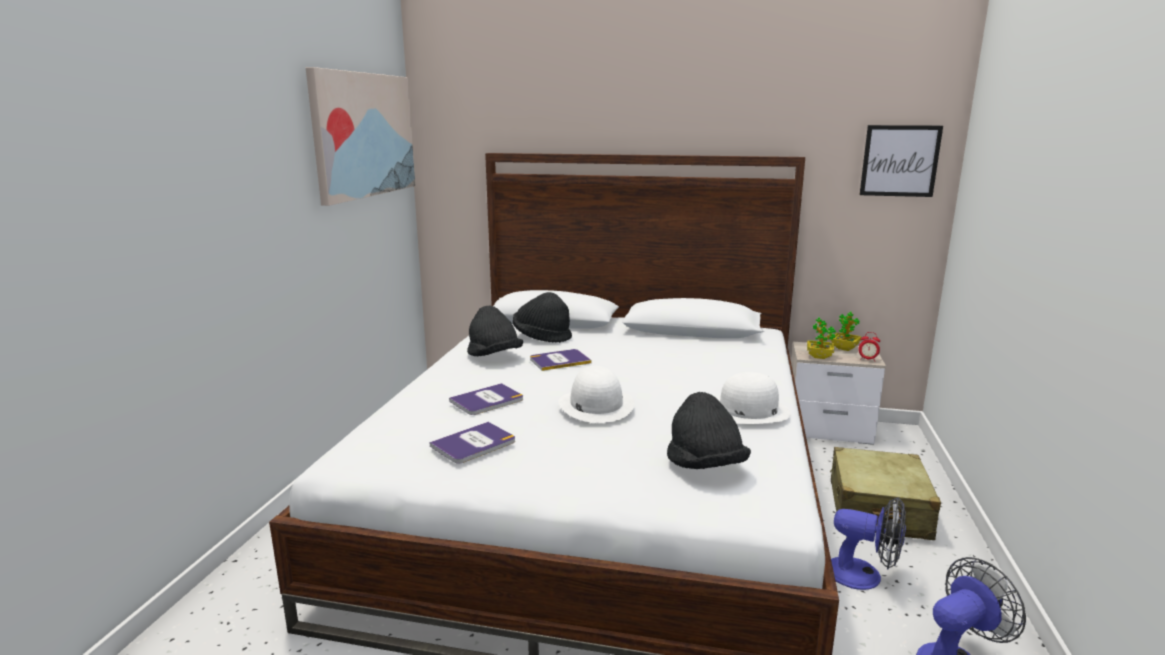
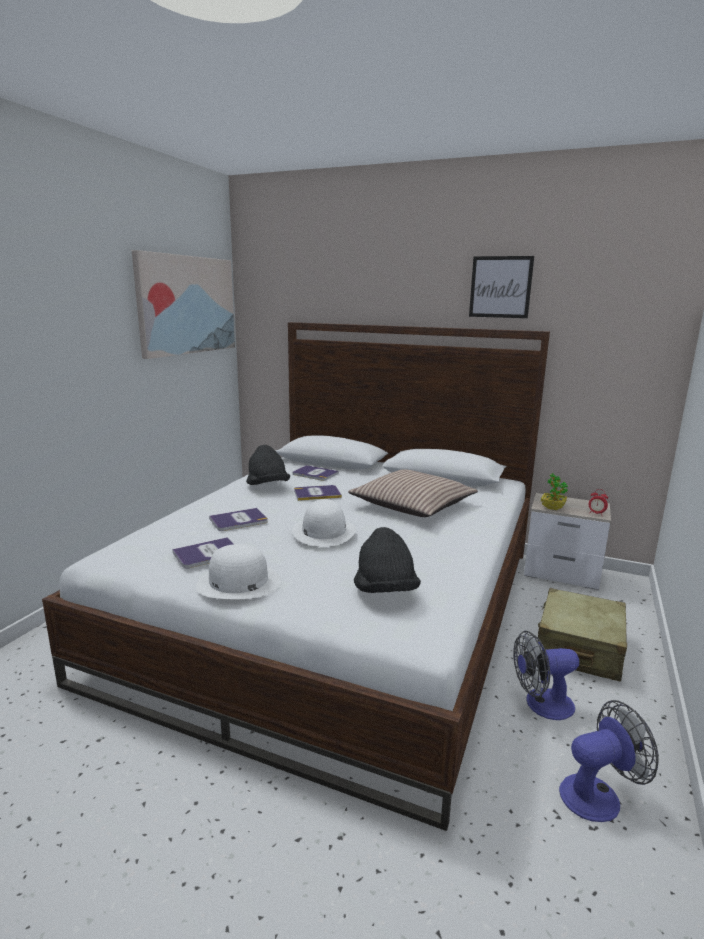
camera: 10 degrees right, 0 degrees up
black hat [513,292,572,343] -> book [293,465,339,481]
white hat [715,372,791,424] -> white hat moved to [196,544,281,599]
potted plant [830,312,861,351] -> none
fan [831,497,906,590] -> fan turned 135 degrees clockwise [513,631,579,720]
picture [860,125,943,197] -> picture moved to [469,256,534,318]
none -> pillow [348,469,478,517]

